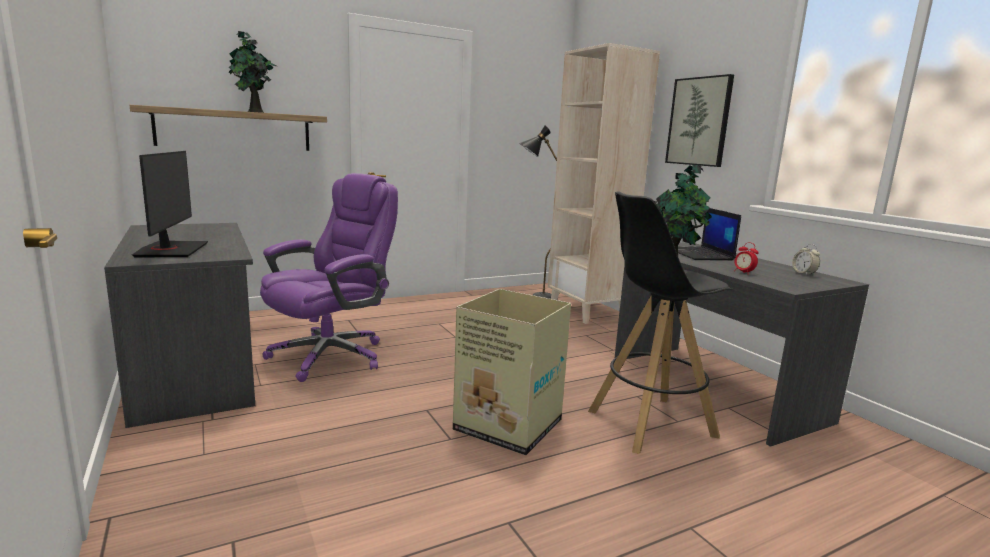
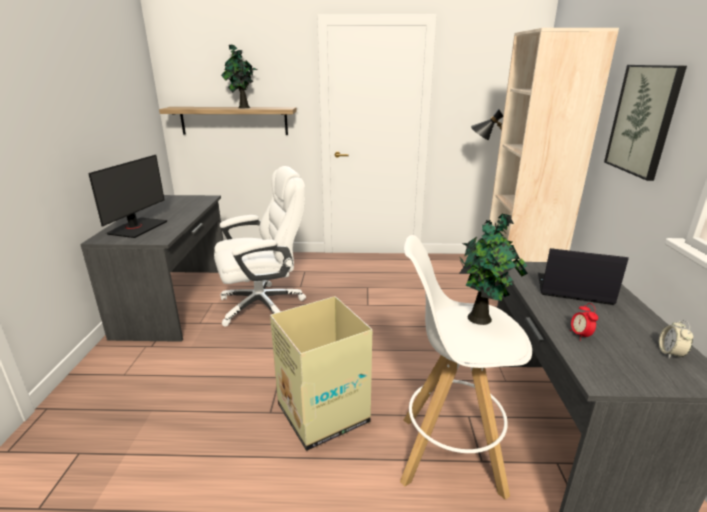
camera: 30 degrees right, 10 degrees up
purple office chair [260,173,398,382] -> white office chair [214,166,306,327]
black stool [588,191,733,454] -> white stool [400,235,532,500]
laptop [678,208,741,261] -> laptop turned 90 degrees clockwise [538,248,629,305]

